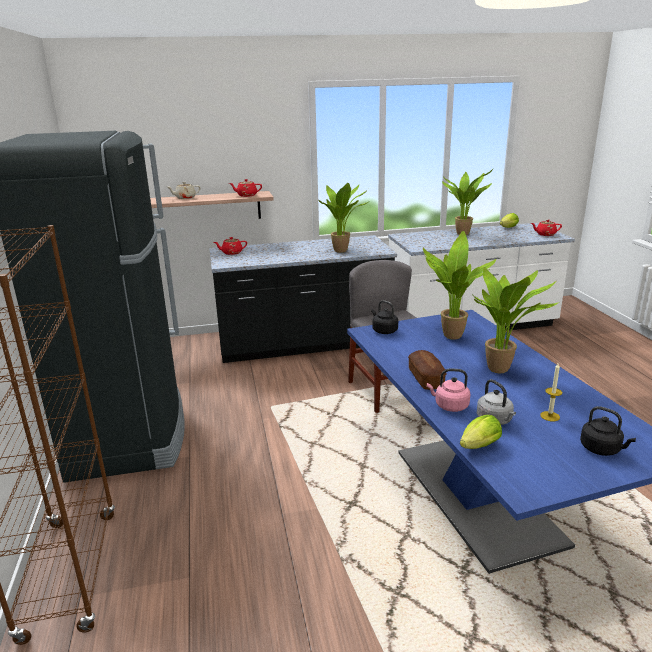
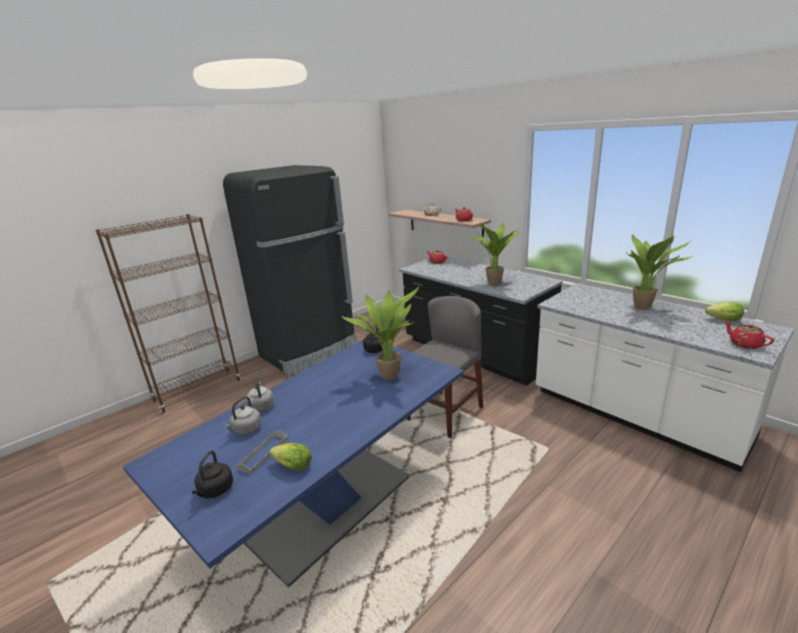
camera: 60 degrees right, 0 degrees up
bread [408,350,446,390] -> none
pink kettle [427,369,470,412] -> grey kettle [245,377,274,412]
lettuce [460,415,502,449] -> lettuce moved to [269,443,312,471]
potted plant [472,267,559,373] -> none
candle [540,363,562,422] -> grey tray [237,430,288,474]

